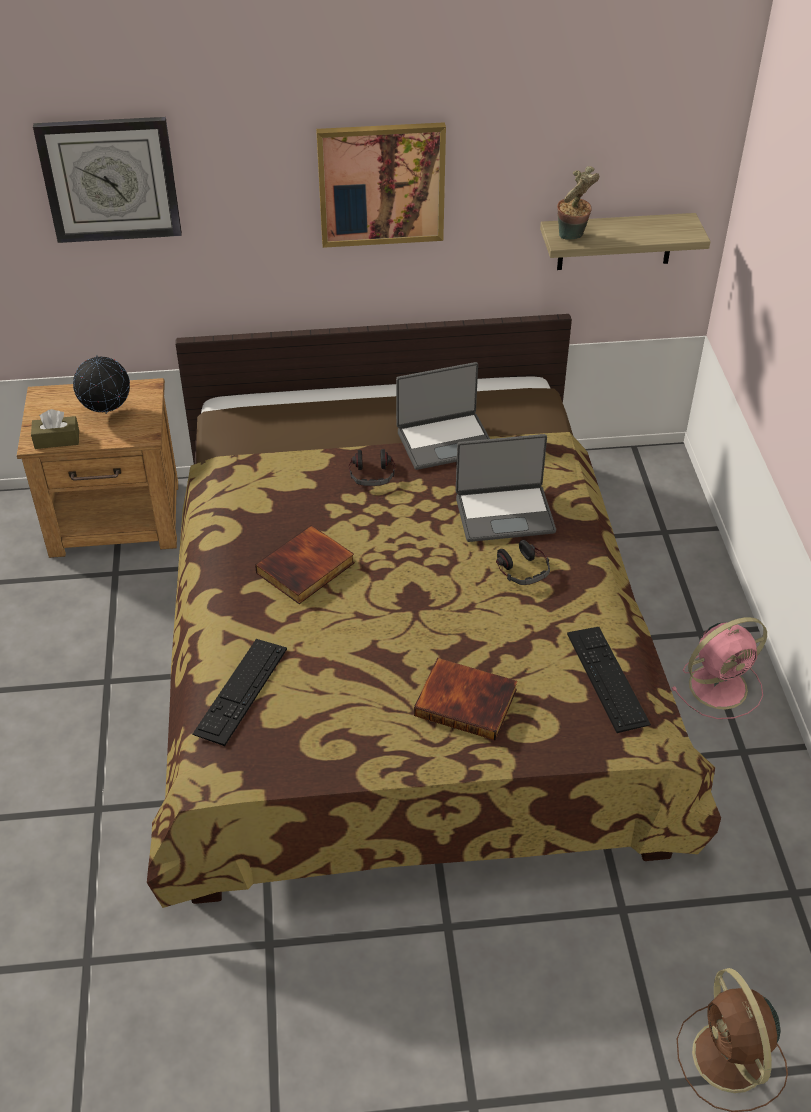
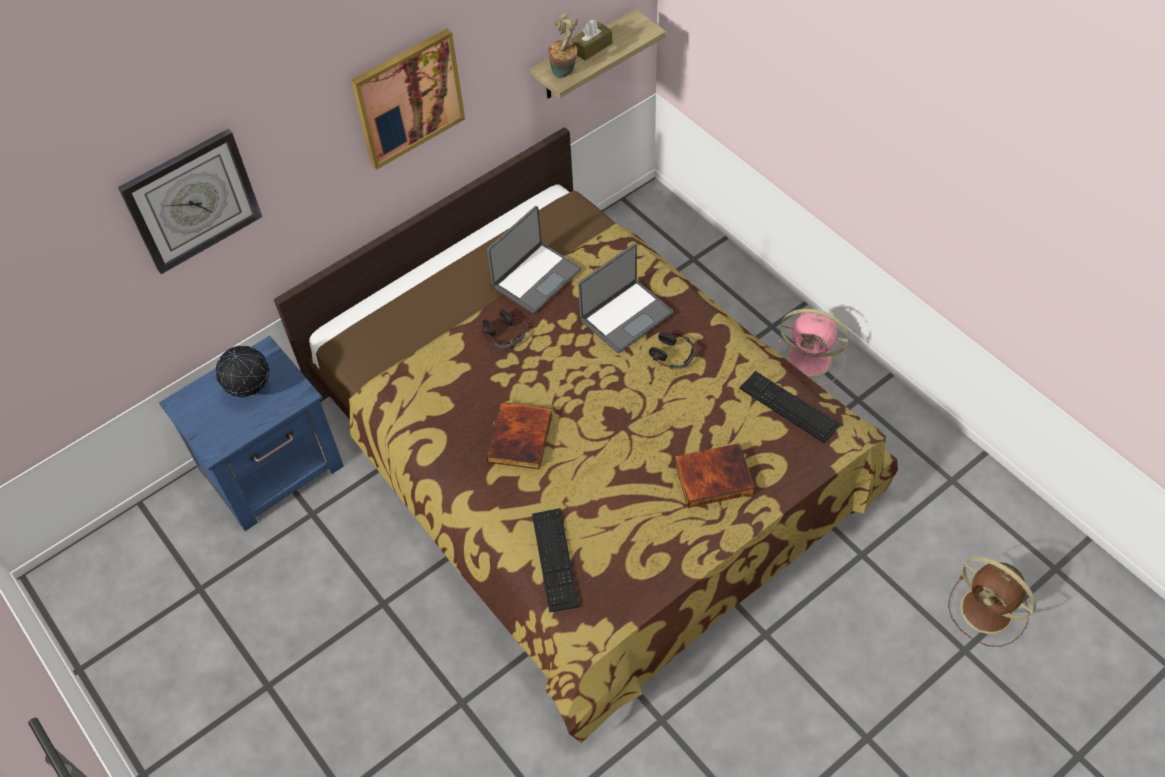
camera: 30 degrees left, 10 degrees up
brown nightstand [17,378,178,558] -> blue nightstand [159,336,344,531]
brown tissue box [31,409,79,449] -> brown tissue box moved to [571,20,612,61]
pink fan [672,617,767,719] -> pink fan turned 75 degrees clockwise [777,309,849,386]

